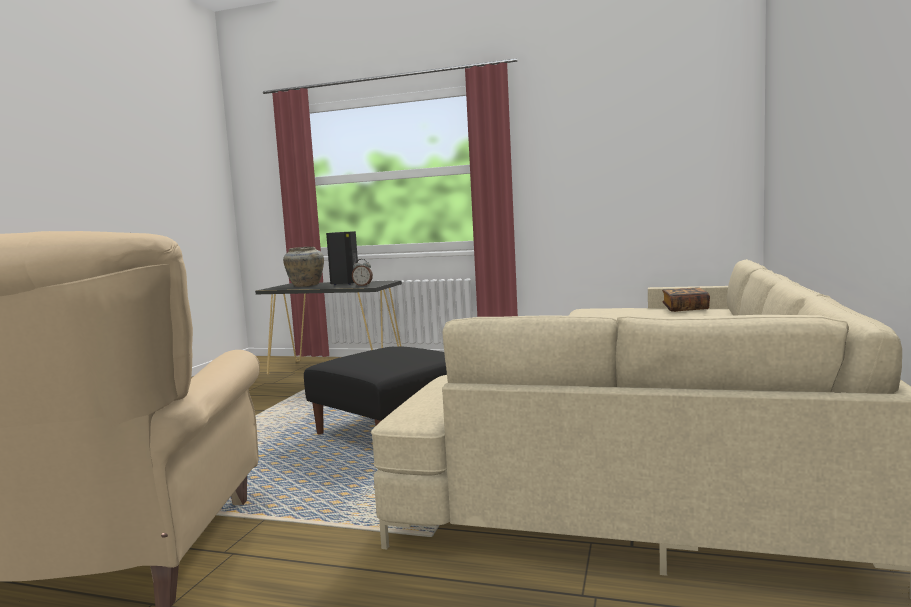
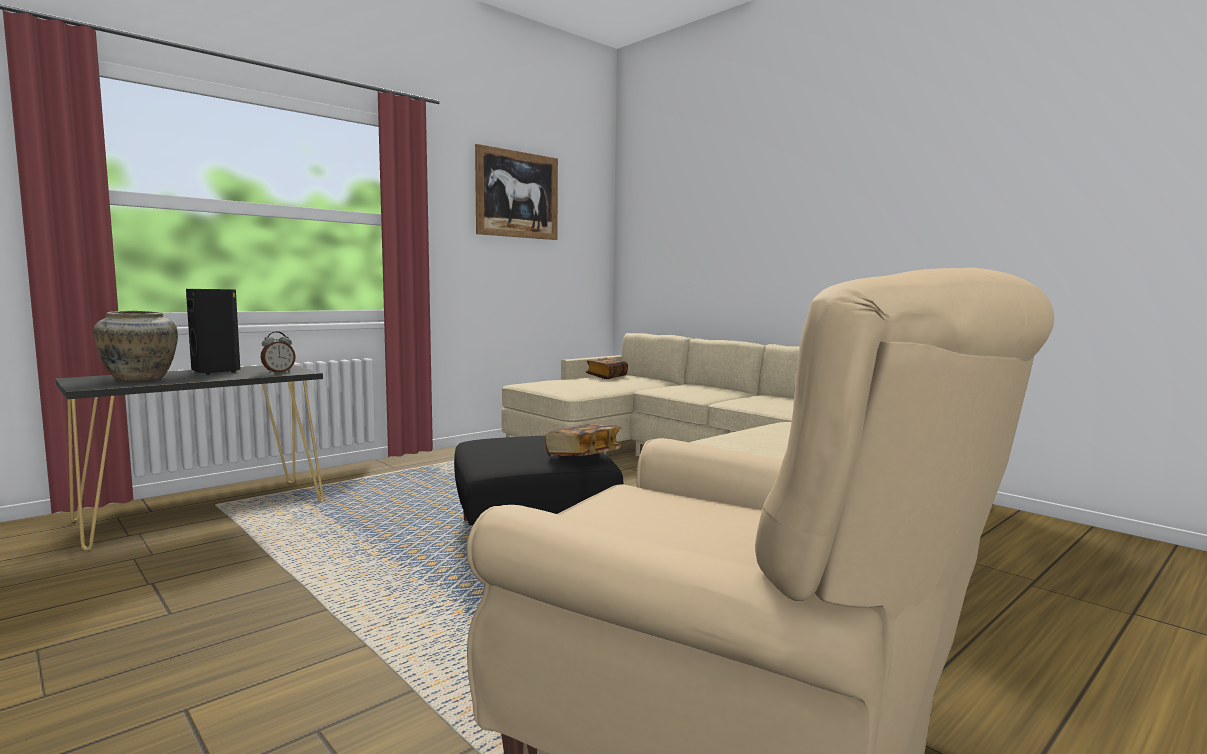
camera: 60 degrees left, 0 degrees up
none -> picture [475,144,558,240]
none -> book [545,424,621,456]

